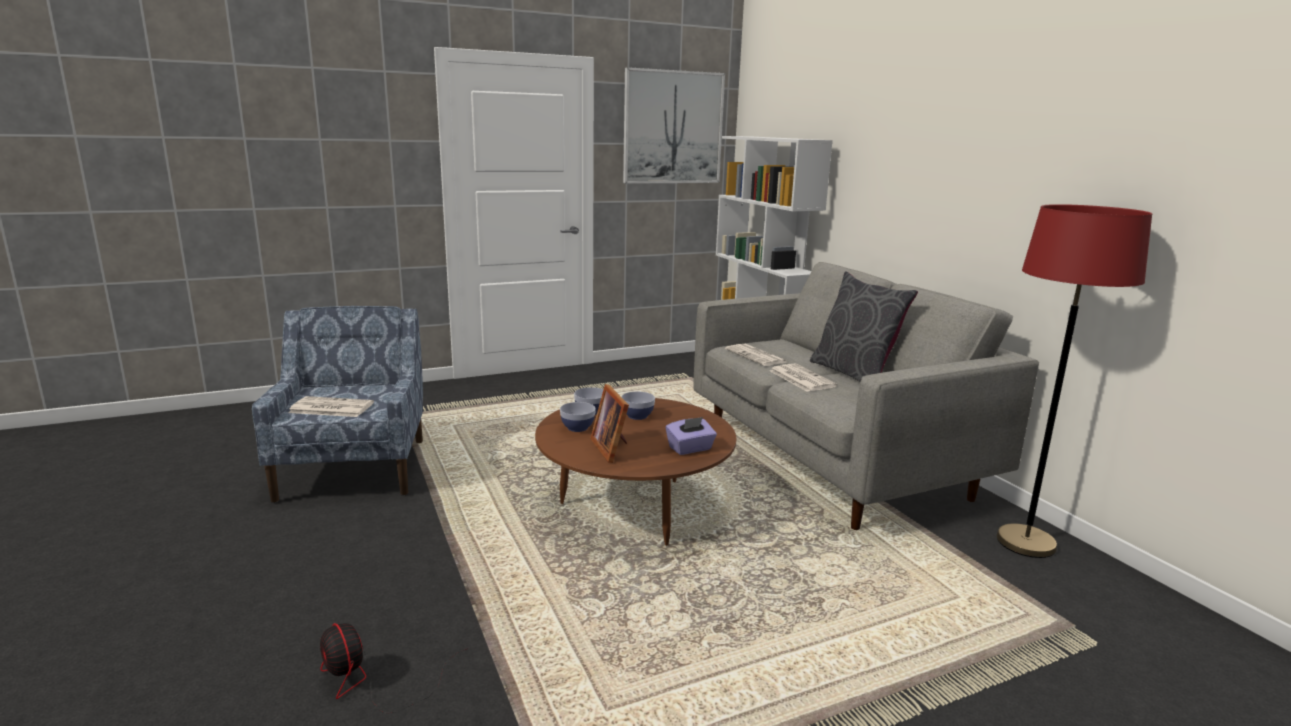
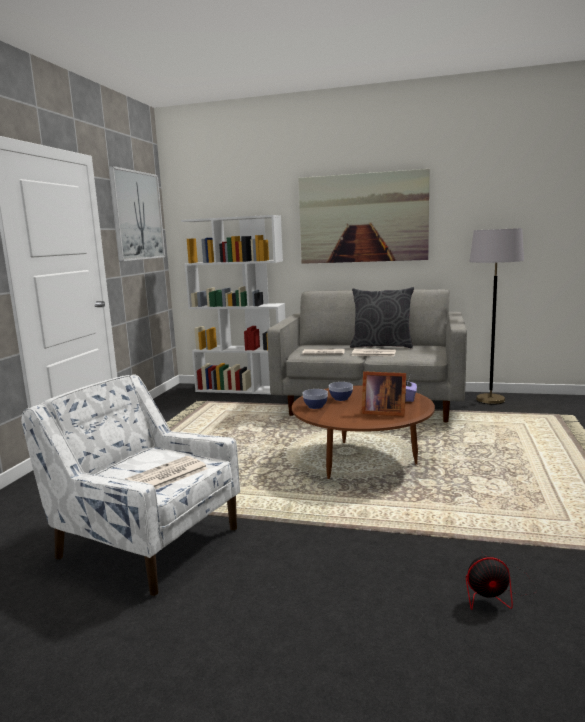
camera: 50 degrees left, 5 degrees down
blue armchair [252,306,423,503] -> white armchair [21,374,240,596]
bowl [560,402,596,432] -> none
red floor lamp [996,204,1152,558] -> grey floor lamp [469,228,524,405]
none -> picture [298,169,430,264]

